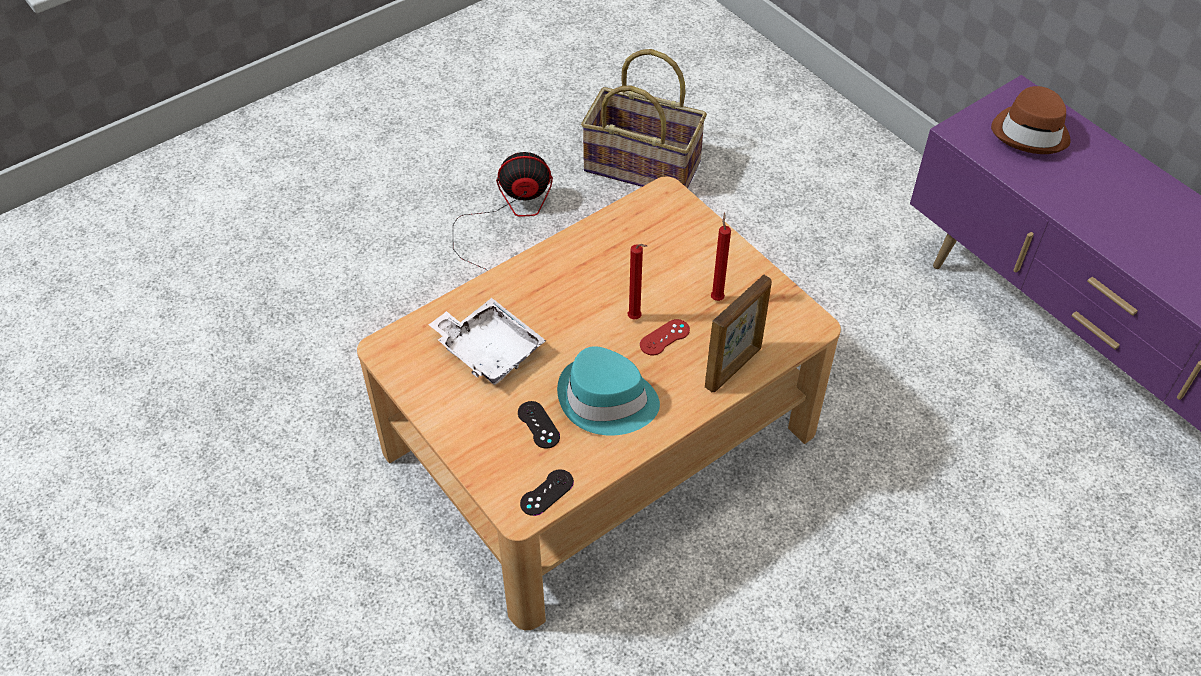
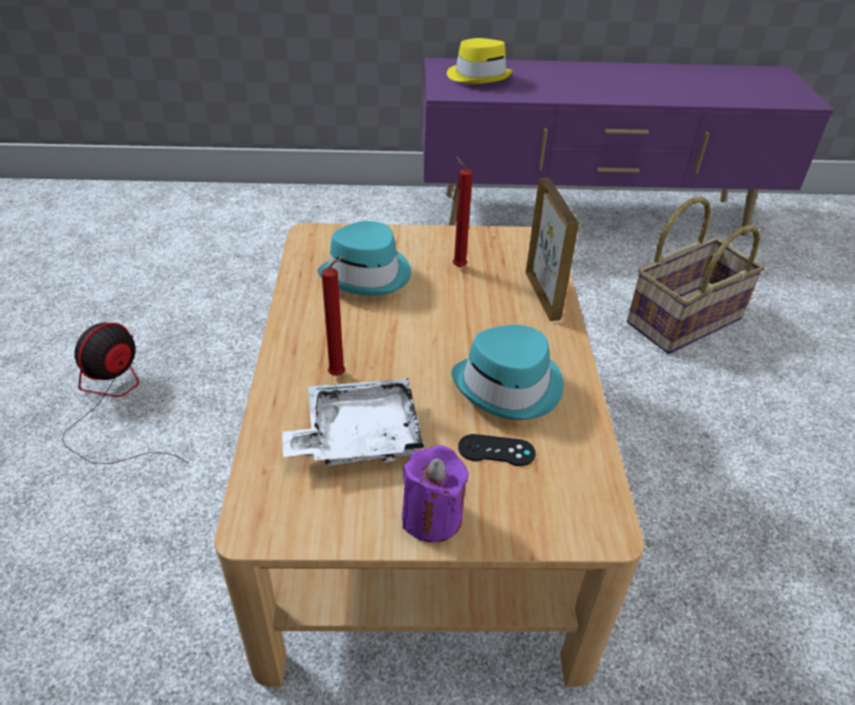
camera: 55 degrees left, 10 degrees down
black game controller [520,469,574,516] -> none
basket [581,49,707,188] -> basket moved to [627,197,764,354]
red candle [628,244,647,319] -> red candle moved to [322,256,345,376]
red game controller [640,319,690,355] -> none
brown hat [991,86,1071,154] -> yellow hat [447,38,513,84]
none -> turquoise hat [318,221,411,296]
none -> purple candle [402,445,469,542]

